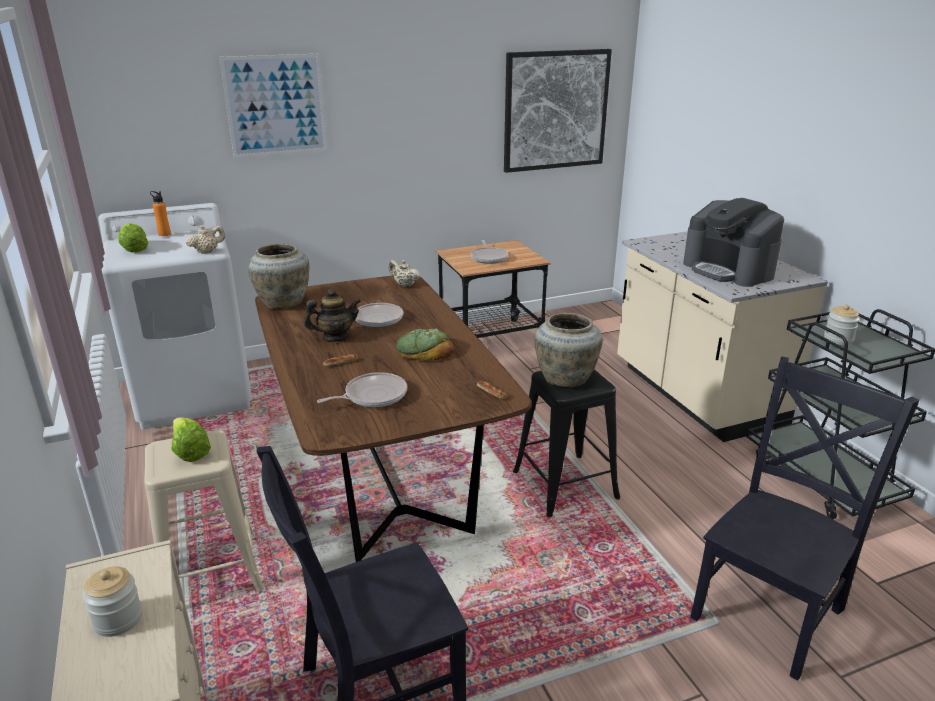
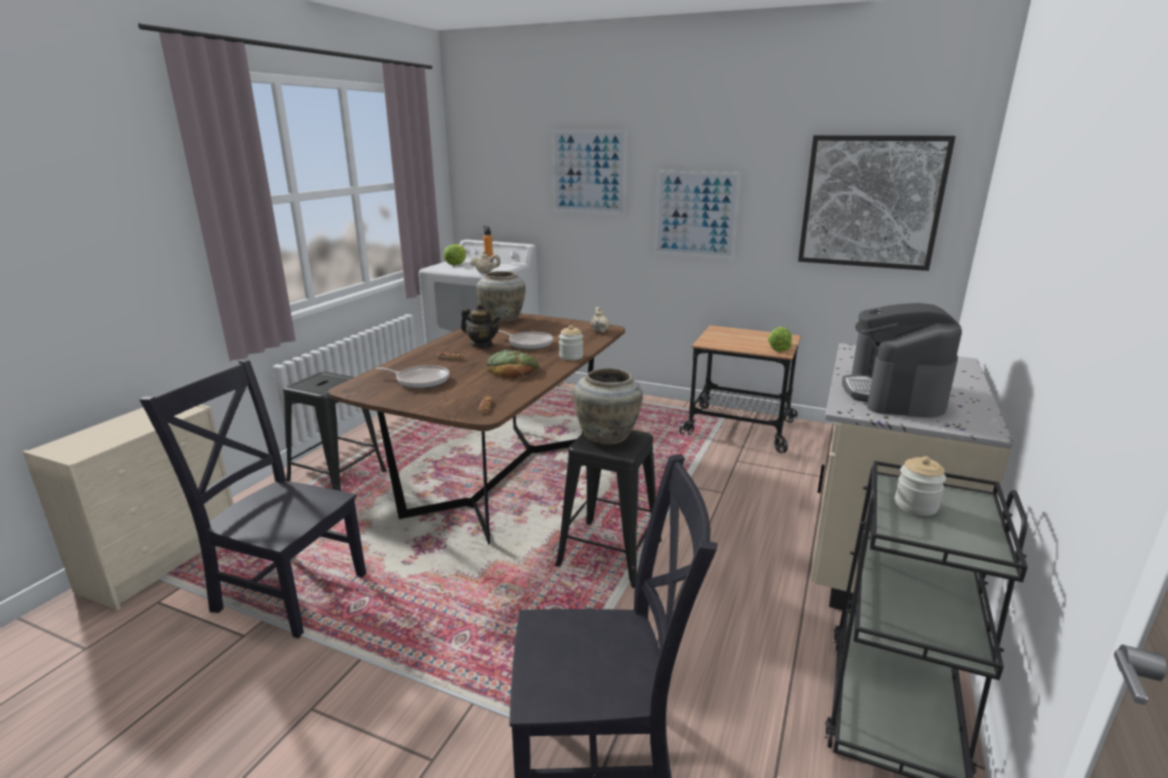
camera: 45 degrees right, 5 degrees down
jar [83,566,142,637] -> jar moved to [559,325,583,360]
beige stool [144,430,264,592] -> black stool [283,372,387,491]
lettuce [172,417,211,462] -> lettuce moved to [768,327,792,352]
frying pan [470,240,508,263] -> none
none -> picture [654,171,741,259]

